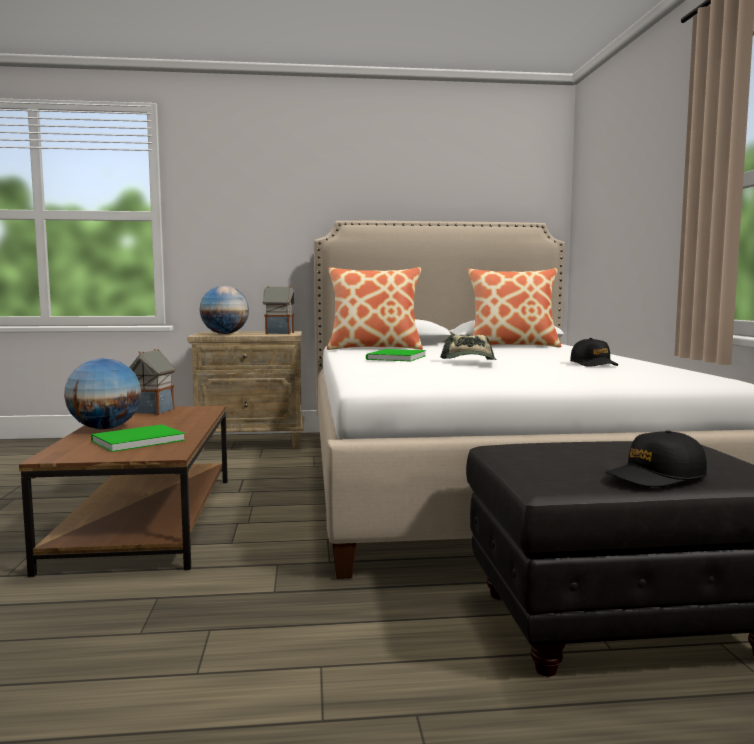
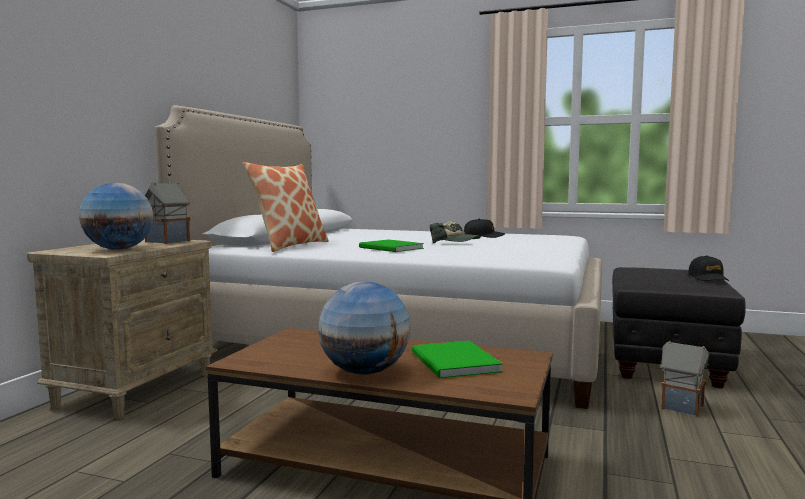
camera: 65 degrees left, 0 degrees up
toy house [130,349,176,415] -> toy house moved to [660,341,709,417]
pillow [468,268,561,347] -> none

